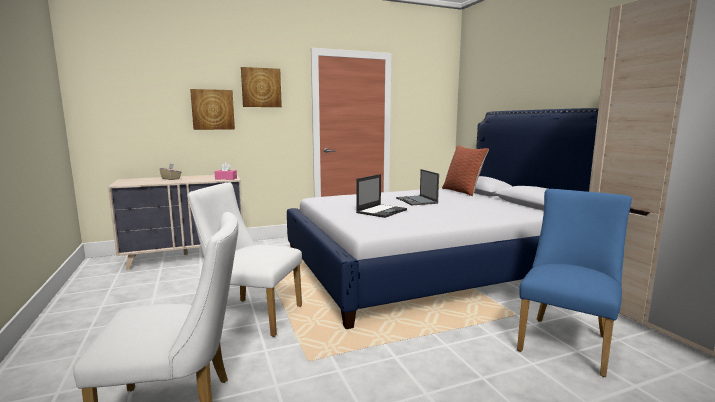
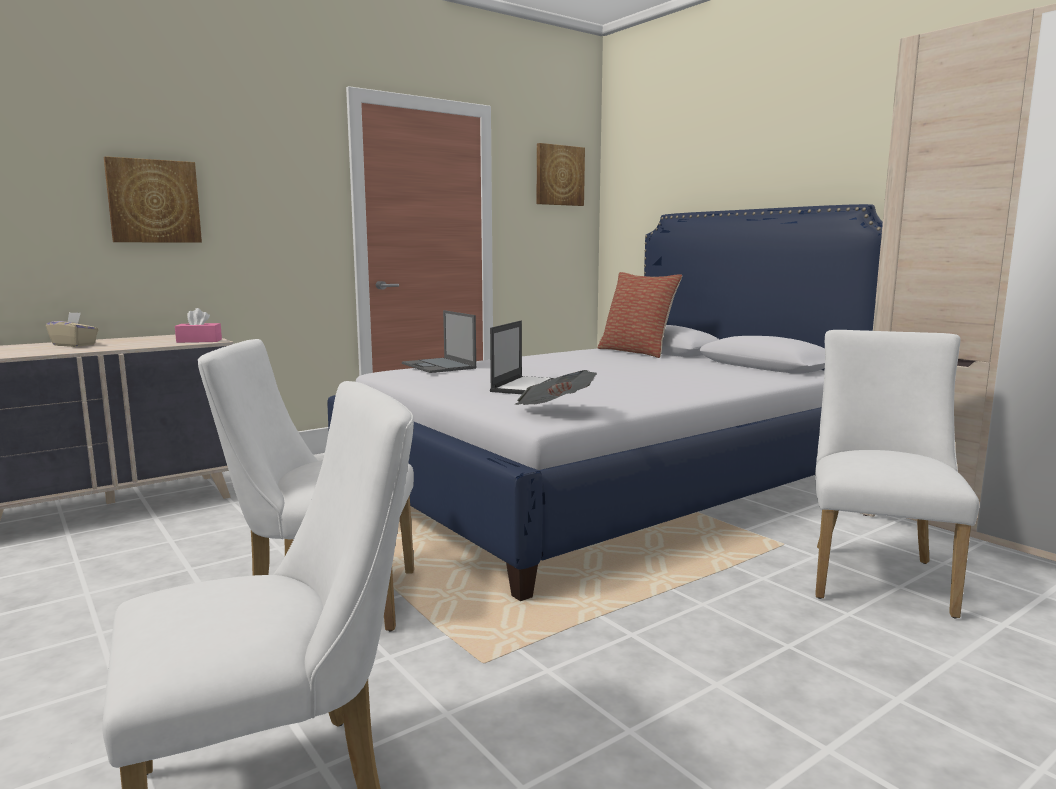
camera: 15 degrees left, 0 degrees up
picture [241,67,282,107] -> picture moved to [537,143,585,206]
laptop [396,169,439,205] -> laptop moved to [402,310,476,373]
blue chair [517,189,632,377] -> white chair [815,330,979,619]
none -> newspaper [515,370,597,405]

